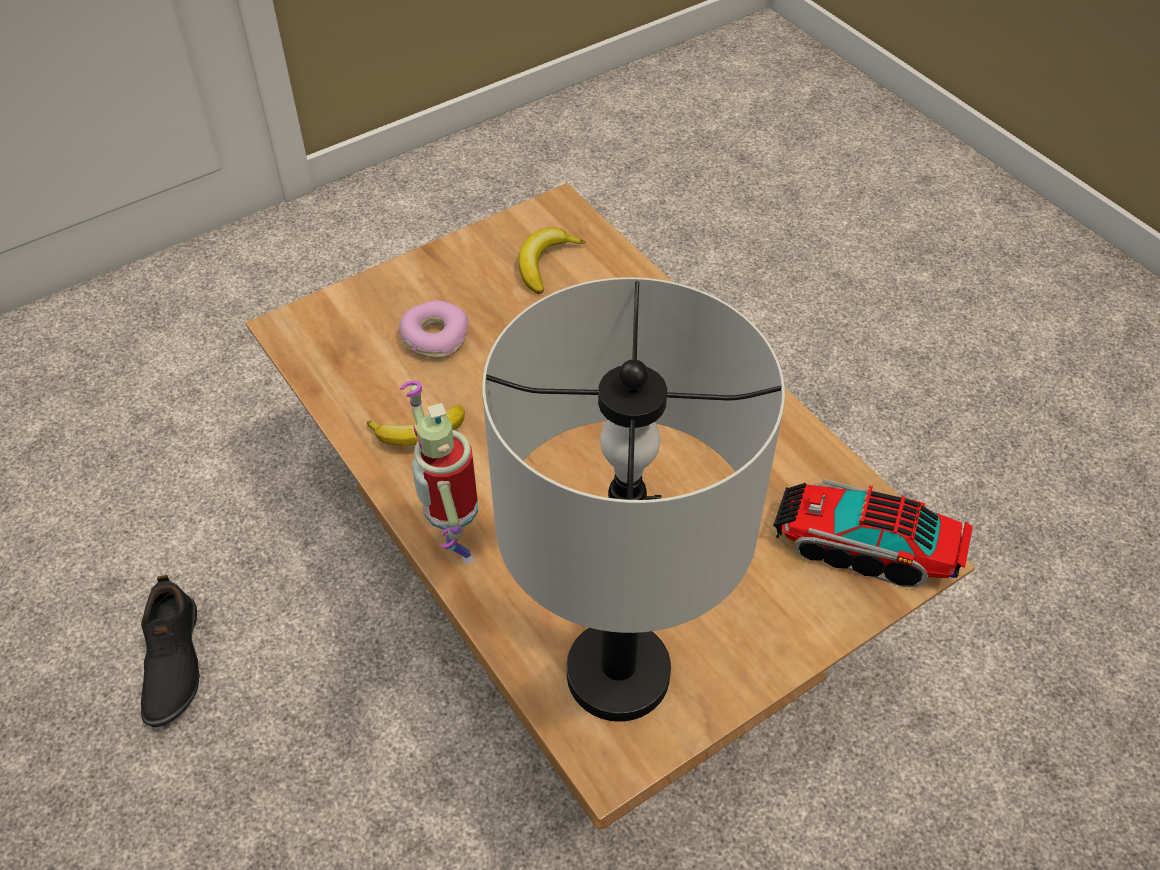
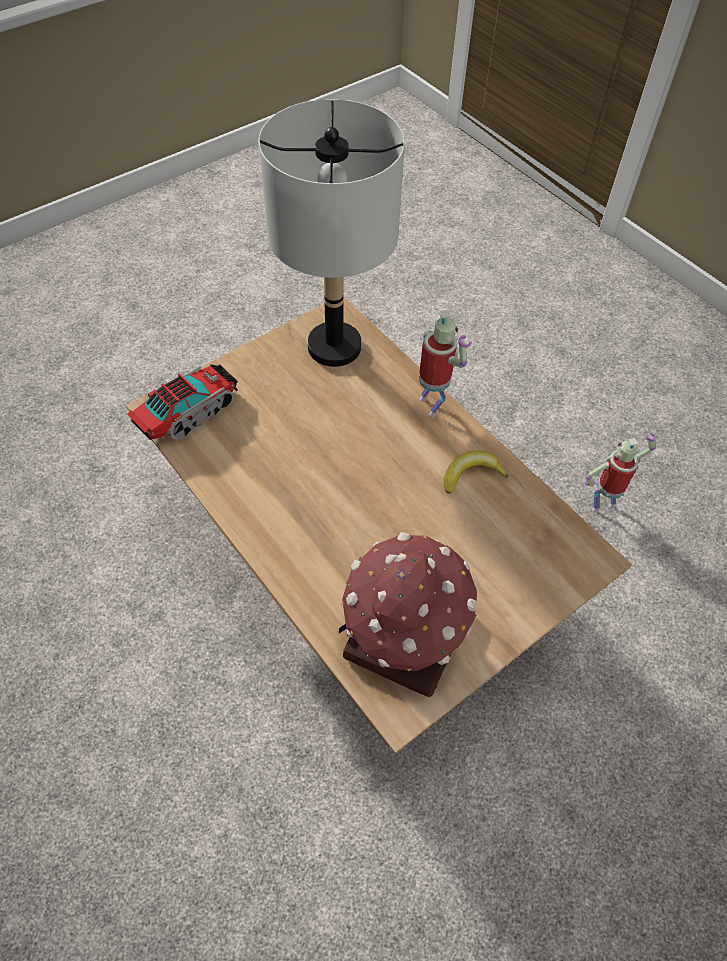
camera: 175 degrees right, 5 degrees up
black shoe [141,575,200,727] -> toy robot [585,433,656,513]
donut [399,301,468,359] -> none
banana [519,227,585,294] -> toy house [339,532,477,697]
toy truck [773,478,973,587] -> toy truck turned 60 degrees counterclockwise [127,365,238,440]

